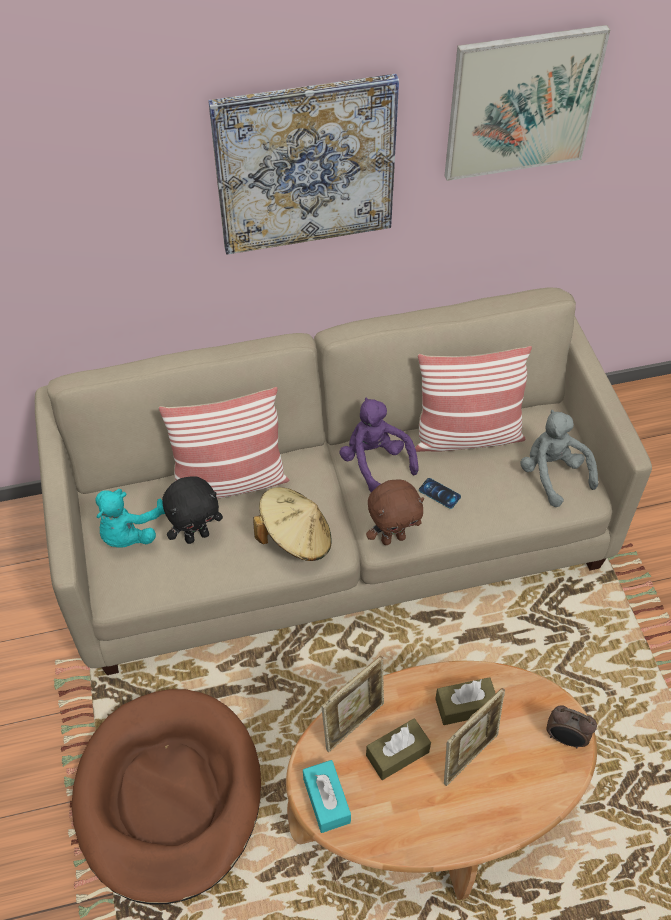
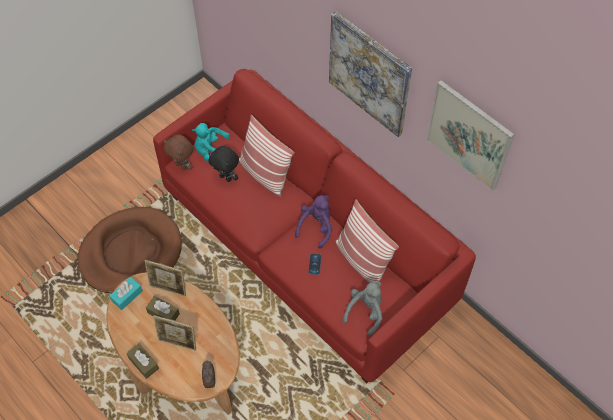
camera: 60 degrees right, 5 degrees up
beige sofa [35,288,652,675] -> red sofa [153,69,476,383]
beige hat [253,487,332,561] -> none
brown plush toy [366,479,424,545] -> brown plush toy moved to [163,134,193,170]
brown tissue box [435,677,496,725] -> brown tissue box moved to [126,344,159,379]

